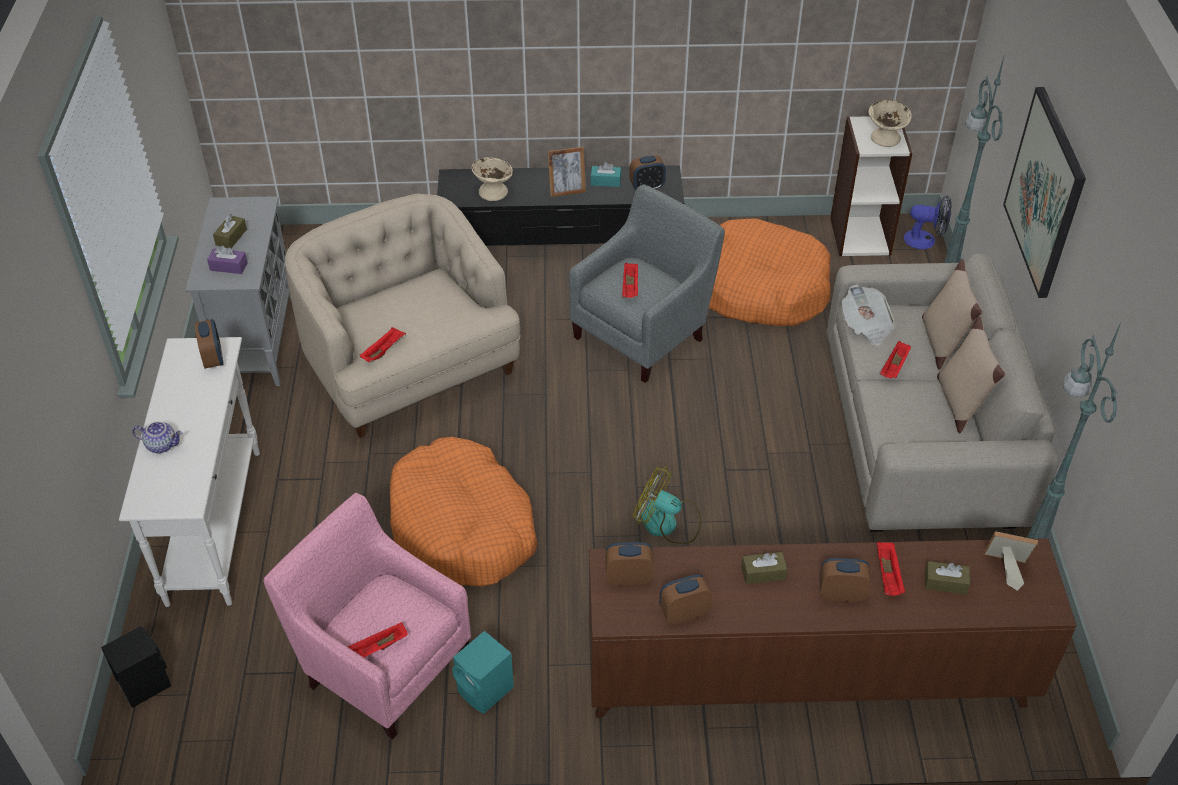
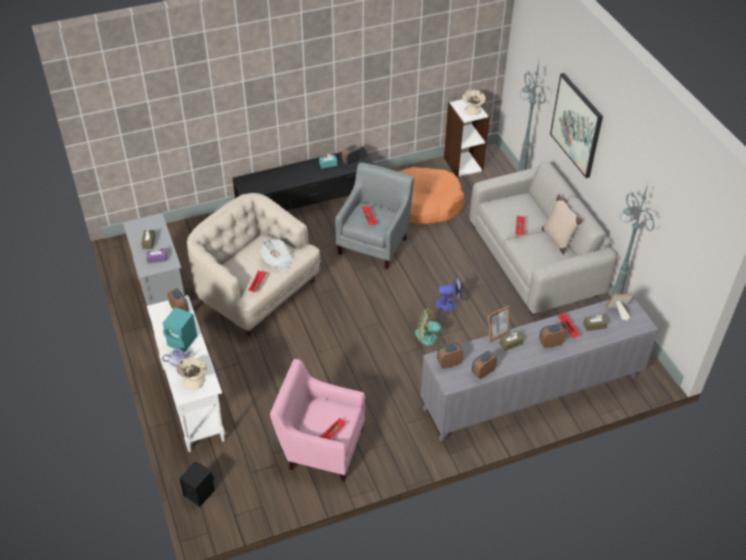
camera: 20 degrees left, 0 degrees up
orange dog bed [390,437,538,587] -> none
turquoise speaker [452,631,514,714] -> turquoise speaker moved to [163,307,197,352]
beige bowl [471,157,513,201] -> beige bowl moved to [176,358,207,390]
picture frame [547,147,586,197] -> picture frame moved to [488,305,510,342]
brown cabinet [589,538,1077,718] -> grey cabinet [421,293,658,441]
newspaper [841,284,896,346] -> newspaper moved to [260,239,293,271]
fan [904,195,952,249] -> fan moved to [436,276,463,311]
beige pillow [922,259,983,370] -> none

